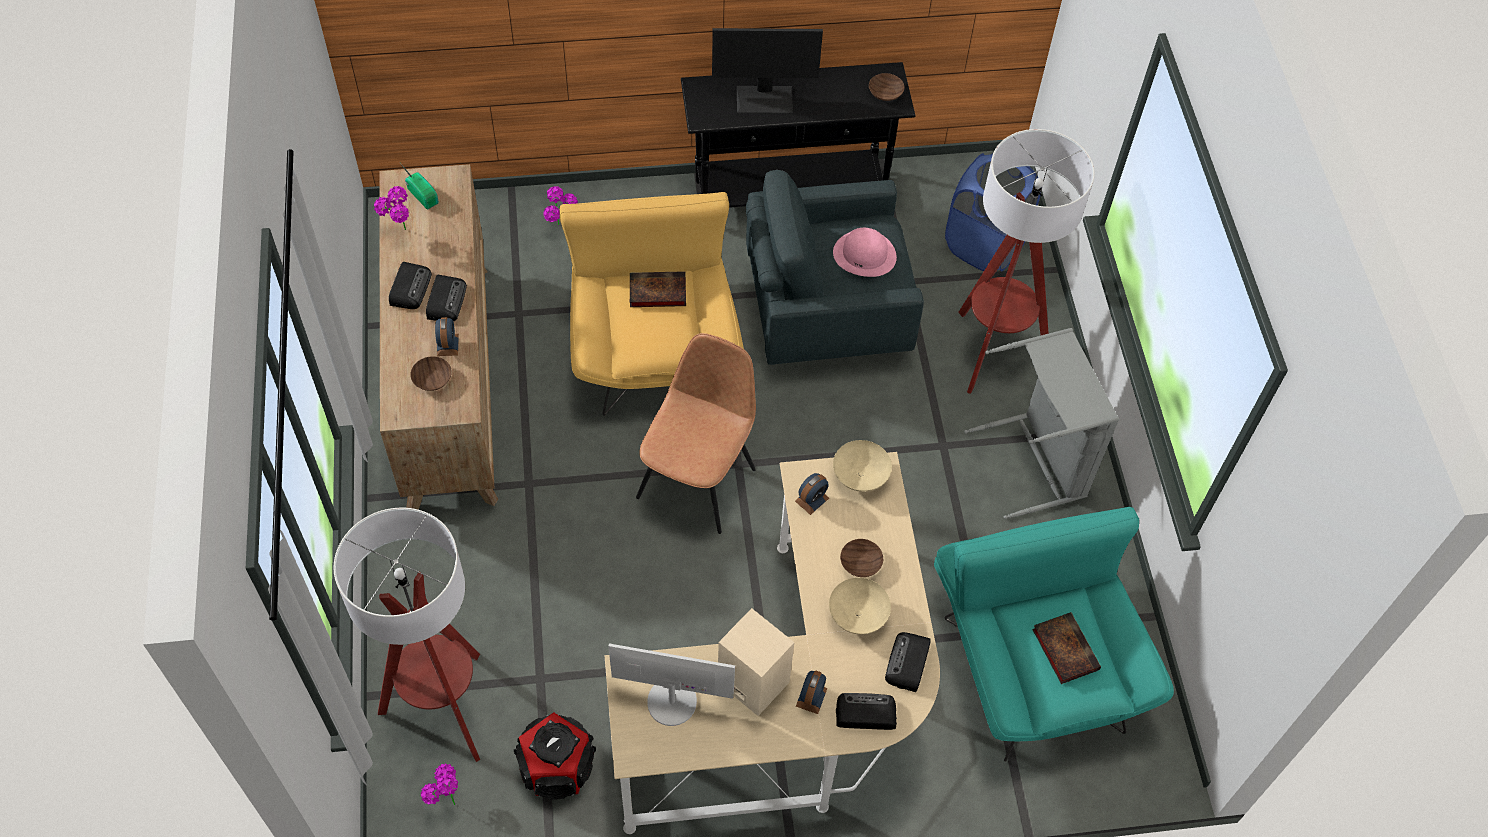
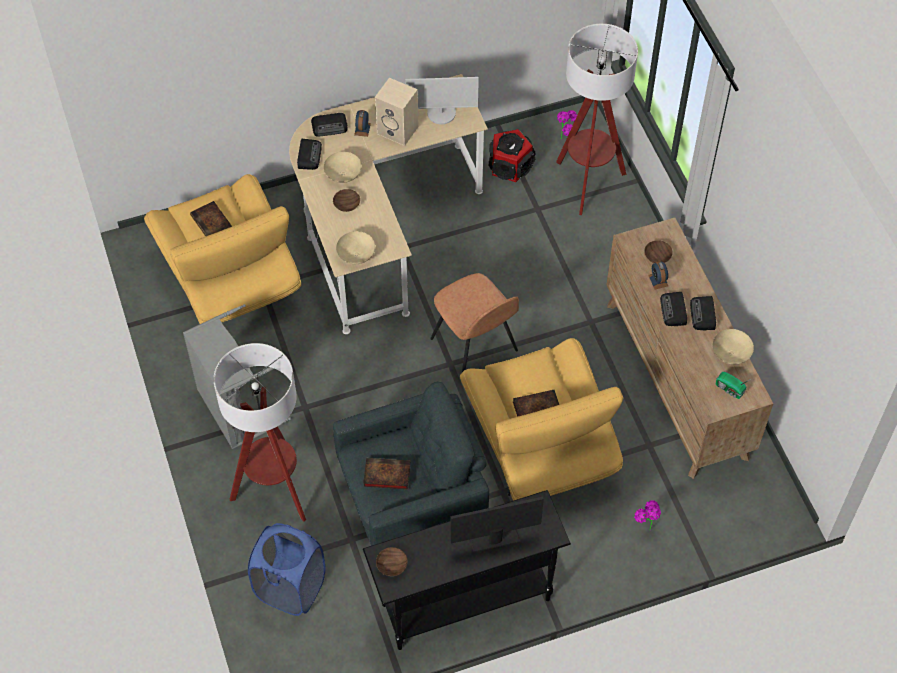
camera: 170 degrees right, 0 degrees up
potted plant [374,186,409,230] -> beige bowl [713,329,754,365]
brown chair [636,333,756,534] -> brown chair turned 45 degrees counterclockwise [430,273,519,372]
alarm clock [795,473,829,515] -> none
pink hat [833,228,897,277] -> book [363,458,411,489]
turquoise armchair [934,507,1174,762] -> yellow armchair [144,174,301,324]

